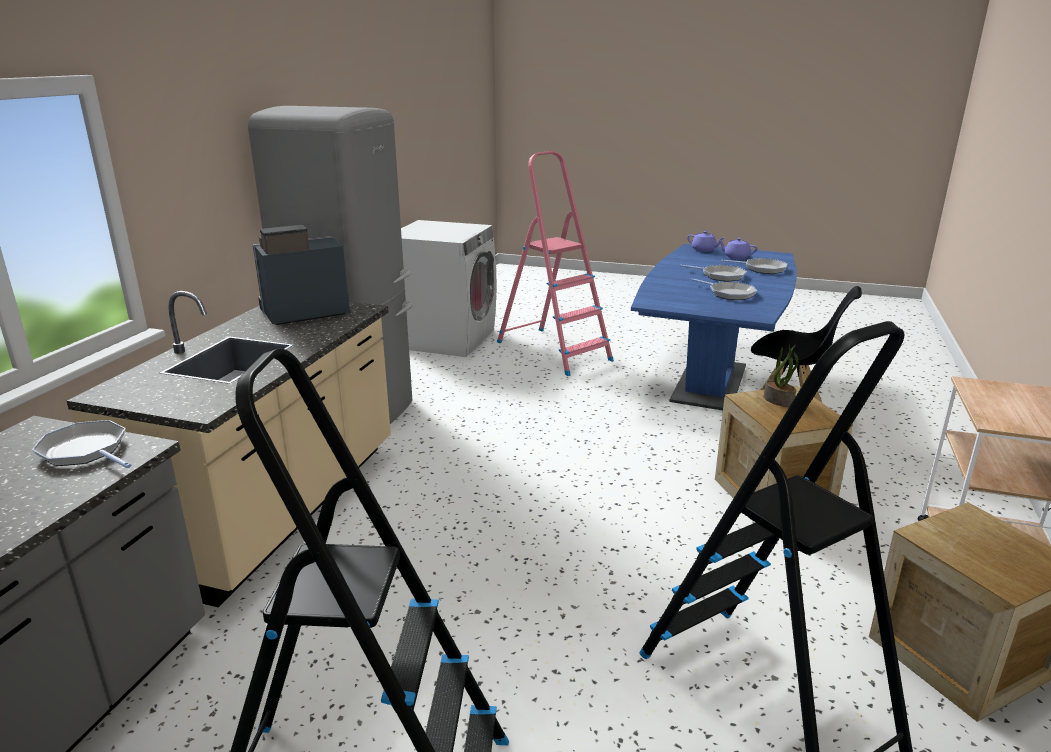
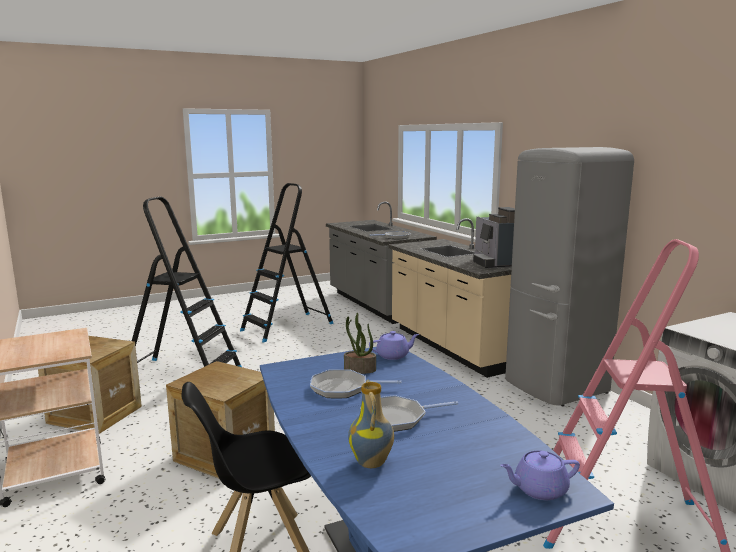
camera: 135 degrees right, 10 degrees down
coffee machine [253,225,350,325] -> coffee machine turned 150 degrees clockwise [473,207,515,268]
purple teapot [718,238,758,259] -> purple teapot moved to [369,331,419,360]
frying pan [721,258,787,274] -> vase [348,380,394,468]
potted plant [763,345,799,407] -> potted plant moved to [344,313,376,374]

